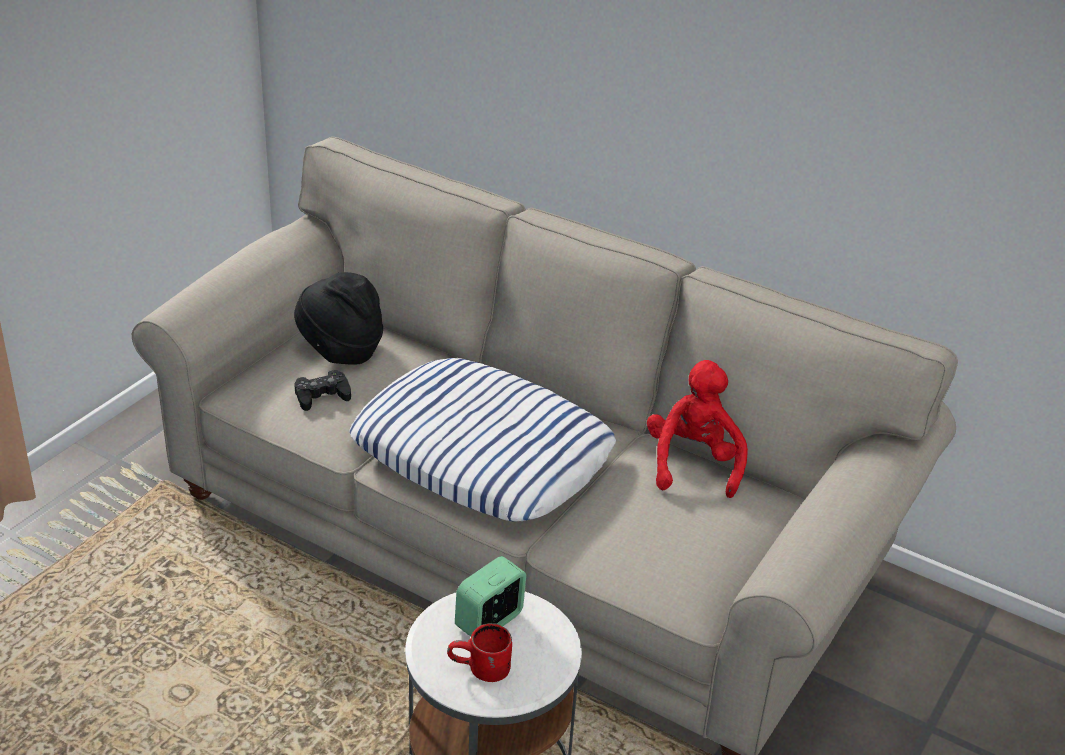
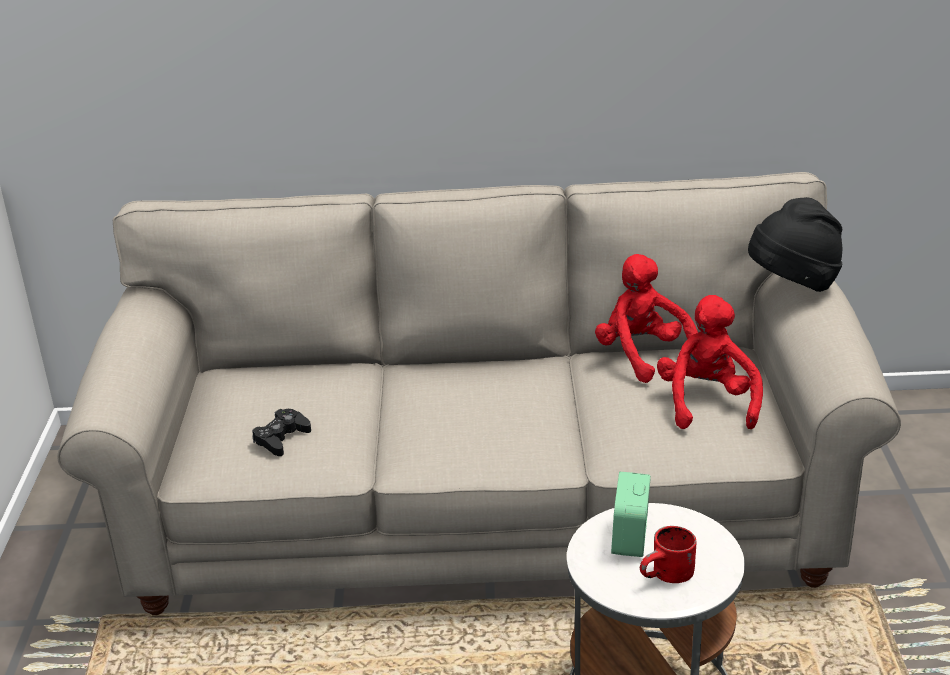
camera: 30 degrees left, 5 degrees down
black hat [294,272,383,365] -> black hat moved to [748,197,843,292]
pillow [350,358,616,522] -> none
none -> red plush toy [657,295,763,429]

